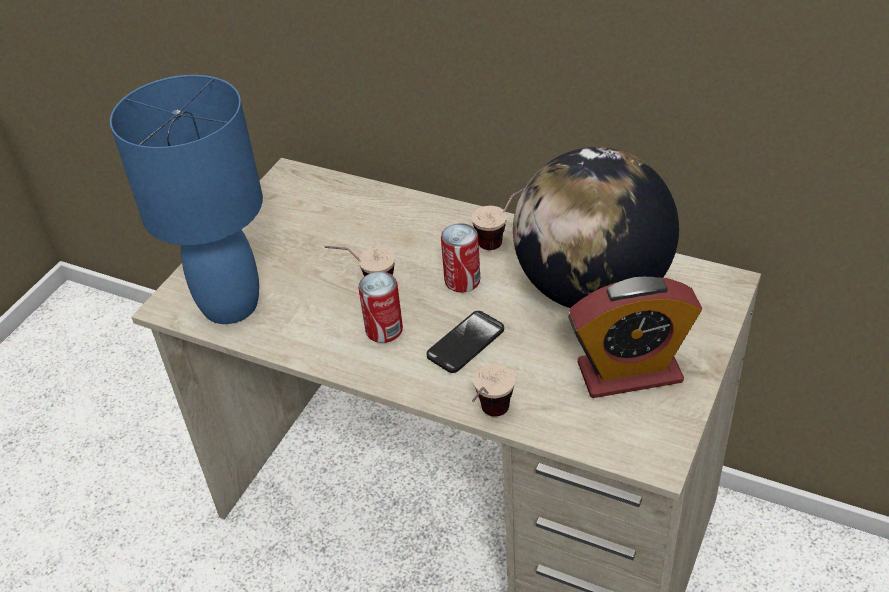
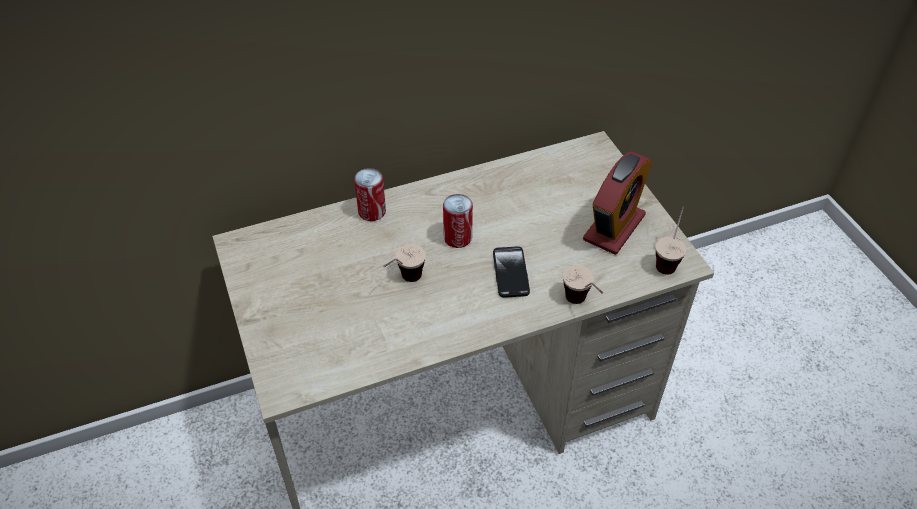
camera: 50 degrees left, 5 degrees up
blue table lamp [110,75,263,324] -> none
can [358,272,403,343] -> can moved to [354,168,386,221]
cup [471,188,524,250] -> cup moved to [656,206,687,275]
globe [513,147,679,308] -> none

